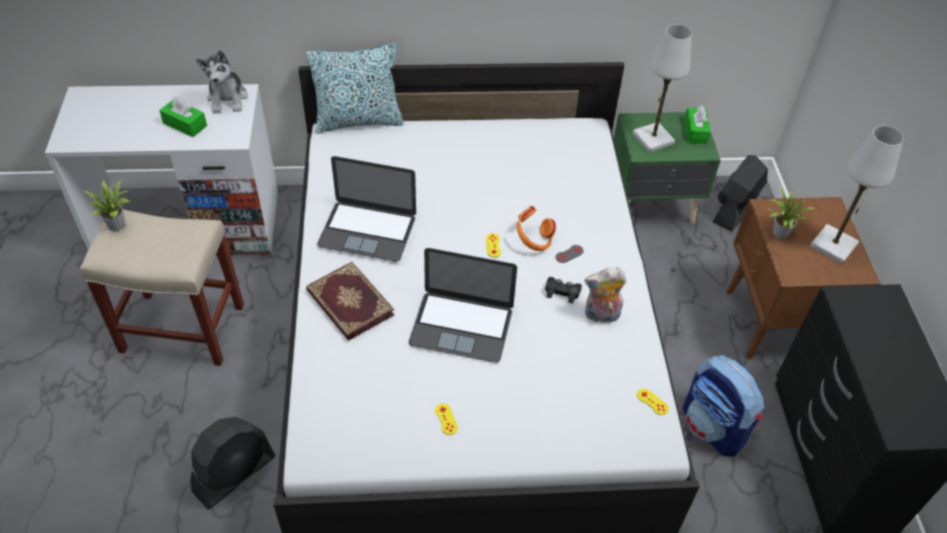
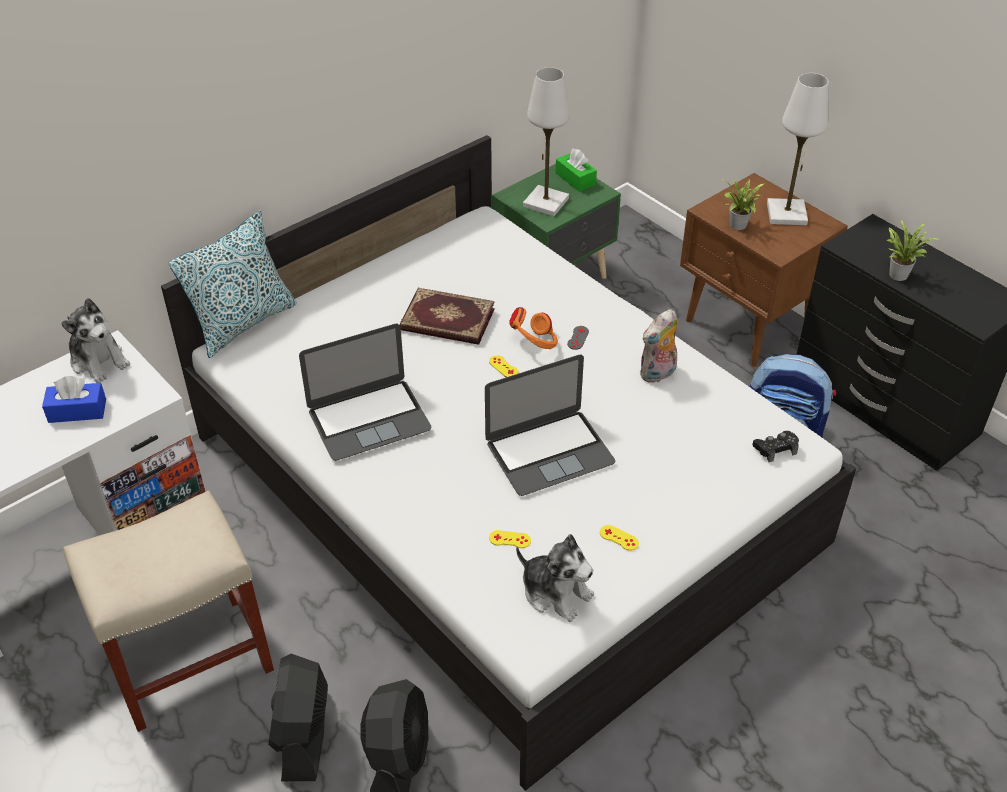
camera: 35 degrees left, 5 degrees down
potted plant [83,179,130,231] -> potted plant moved to [887,219,942,281]
green tissue box [159,97,207,137] -> blue tissue box [42,376,106,423]
book [306,262,394,341] -> book moved to [400,288,495,345]
black game controller [545,277,582,304] -> black game controller moved to [752,431,799,462]
yellow game controller [637,388,669,415] -> yellow game controller moved to [489,530,531,548]
black fan [712,155,768,231] -> black fan moved to [268,654,328,781]
none -> plush toy [516,534,594,622]

